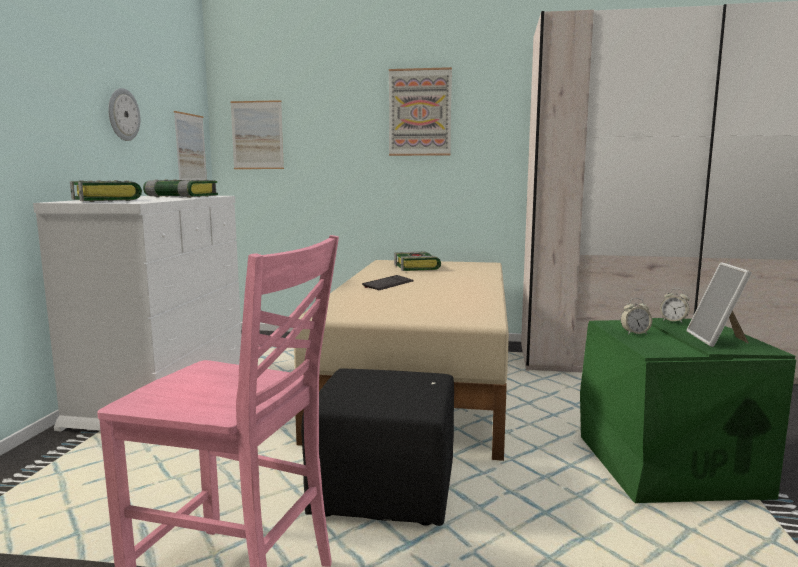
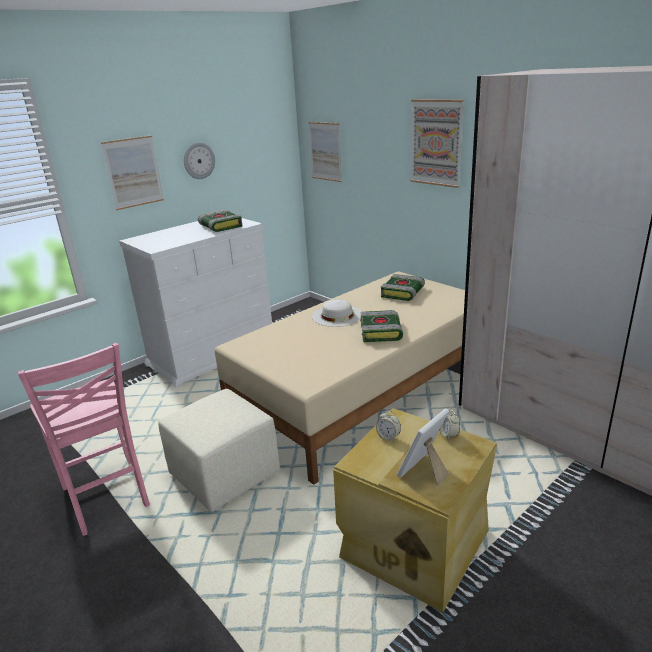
camera: 40 degrees right, 15 degrees up
book [70,180,142,202] -> book moved to [360,310,403,342]
picture [174,111,207,180] -> picture moved to [101,135,164,210]
black ottoman [301,368,454,526] -> beige ottoman [158,389,280,512]
keyboard [362,275,414,290] -> white hat [312,299,362,327]
green storage box [580,318,796,503] -> beige storage box [333,408,497,612]

